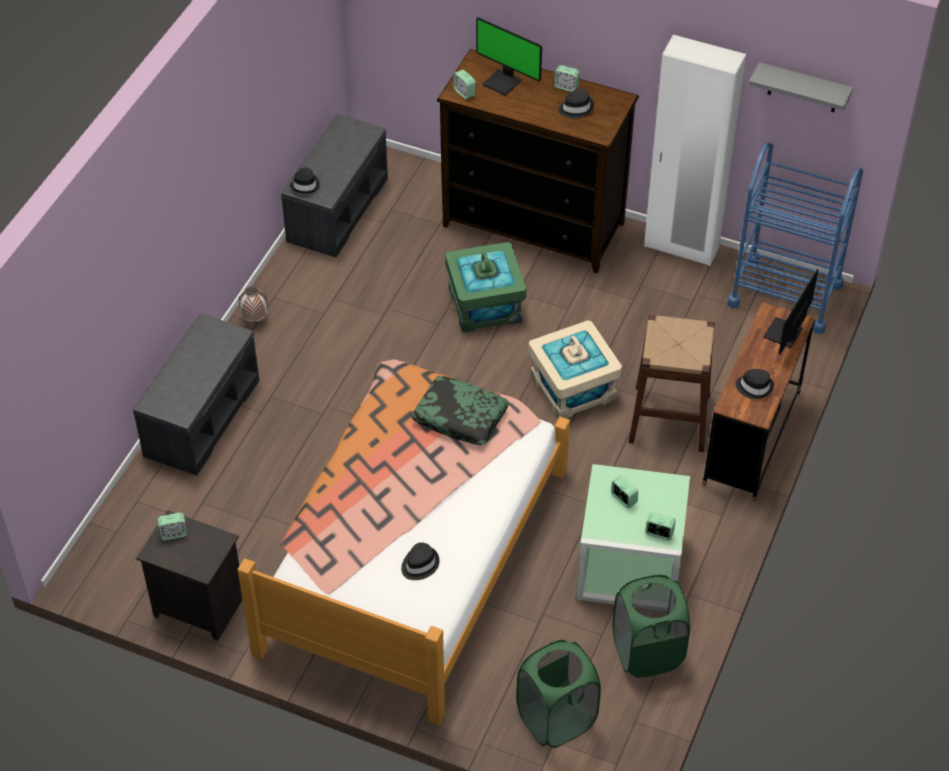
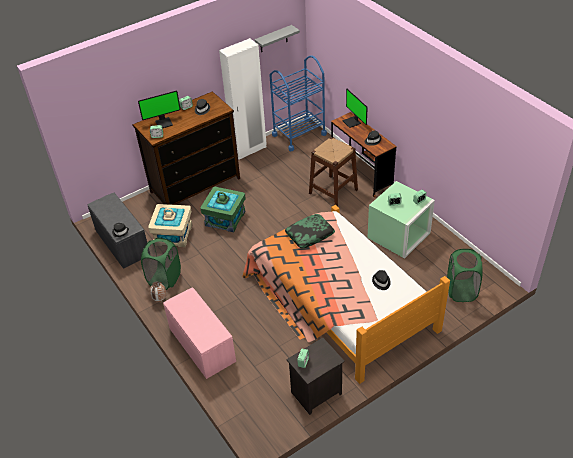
camera: 55 degrees left, 5 degrees down
grey bench [133,314,260,476] -> pink bench [163,287,236,379]
beige storage box [528,320,622,419] -> beige storage box moved to [148,204,192,247]
green laundry basket [613,575,690,678] -> green laundry basket moved to [141,238,181,290]

